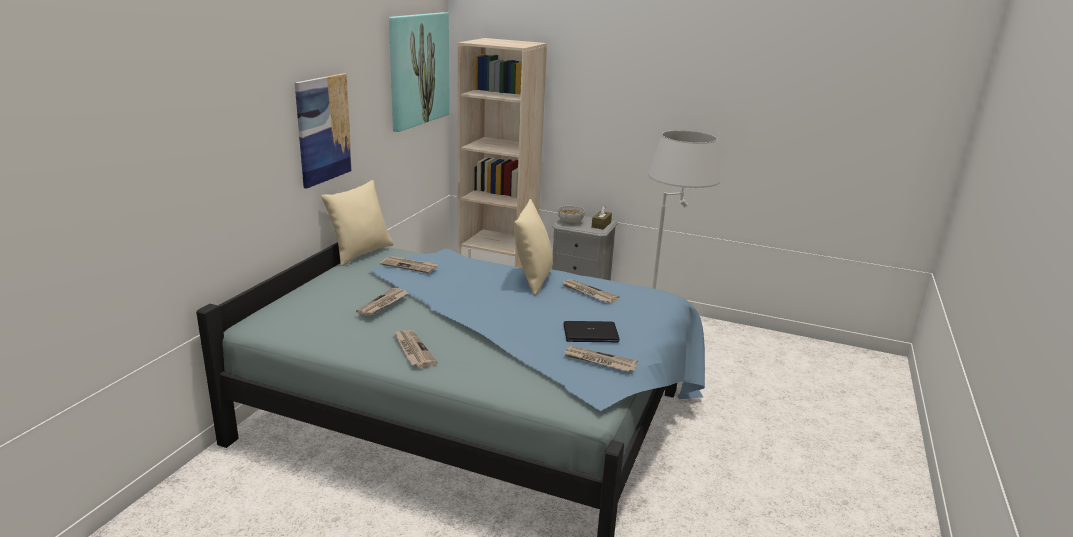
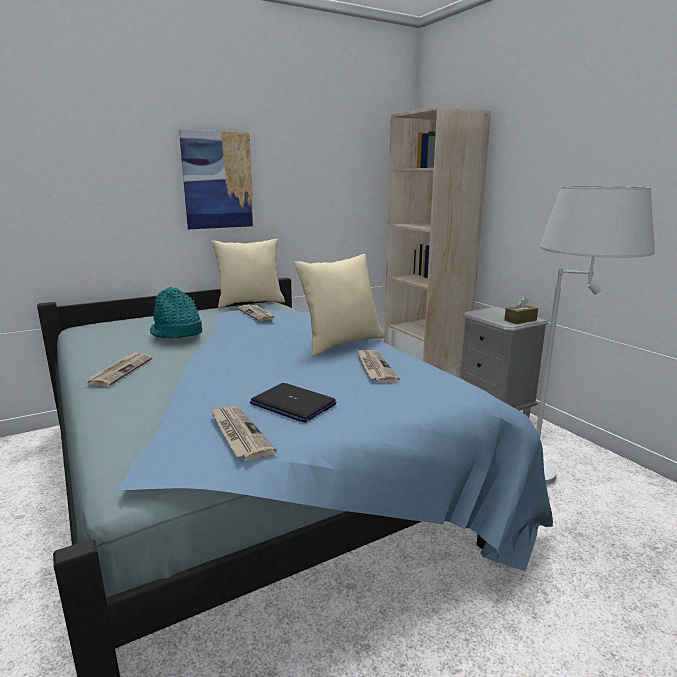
camera: 40 degrees right, 5 degrees down
newspaper [356,288,408,317] -> turquoise hat [150,287,202,338]
picture [389,12,449,132] -> none
bowl [558,206,585,224] -> none

